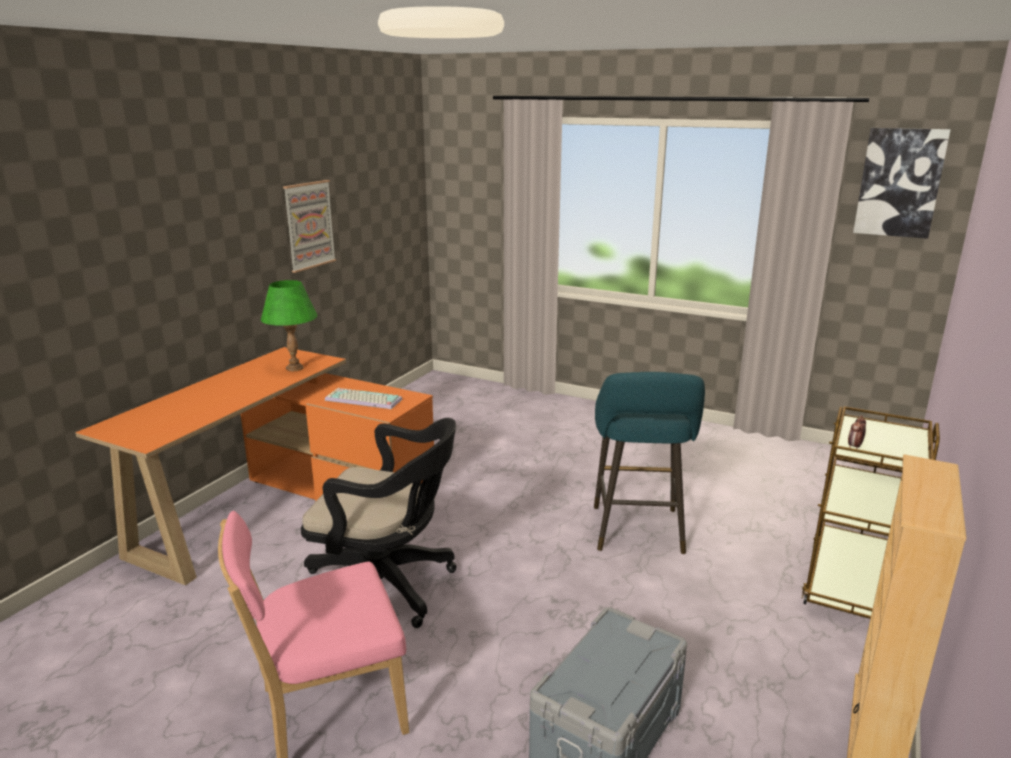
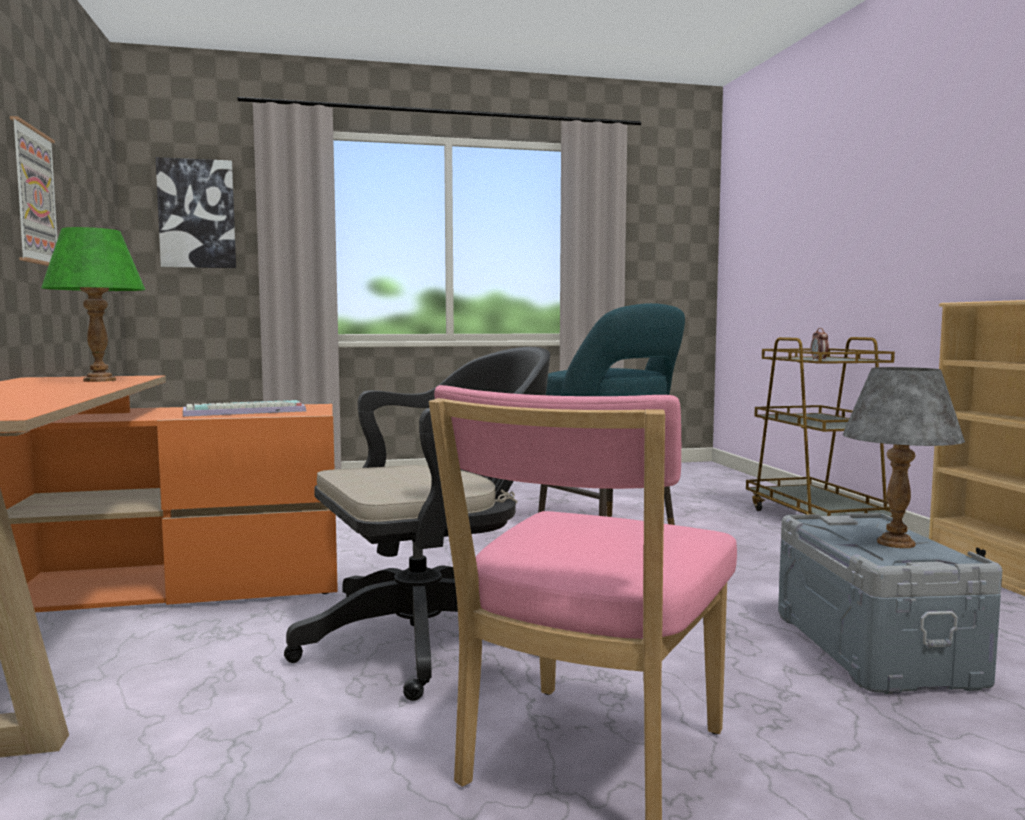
camera: 40 degrees left, 15 degrees down
picture [853,128,950,239] -> picture moved to [156,157,236,268]
none -> grey table lamp [843,367,965,548]

